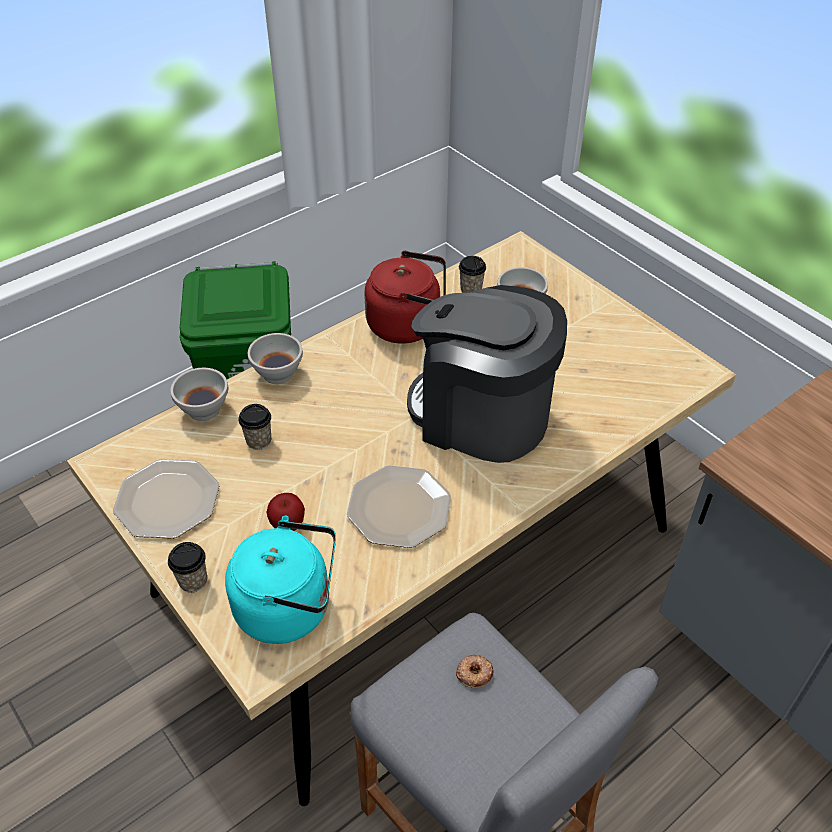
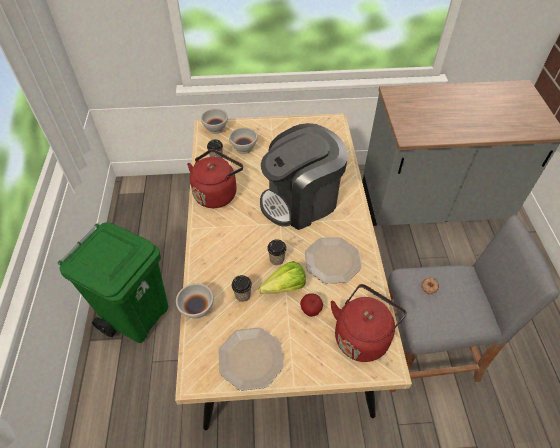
camera: 55 degrees left, 5 degrees up
cup [168,542,207,593] -> cup moved to [267,239,287,265]
turquoise kettle [225,516,336,644] -> red kettle [330,284,407,362]
white bowl [248,333,303,384] -> white bowl moved to [201,108,228,134]
none -> lettuce [259,261,306,294]

